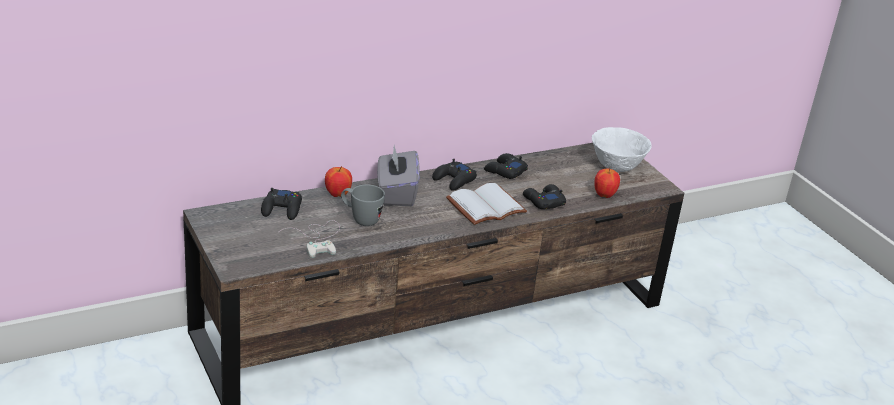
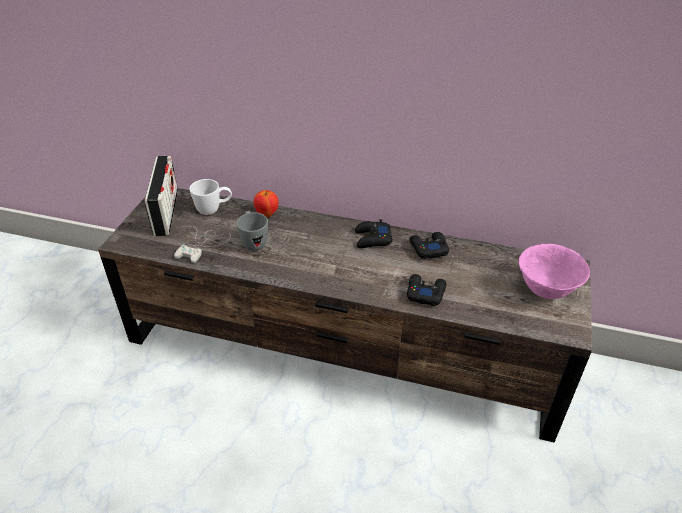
camera: 45 degrees right, 10 degrees up
black game controller [261,188,302,220] -> white mug [189,179,232,215]
grey tissue box [377,146,420,206] -> none
white book [446,183,527,225] -> none
white bowl [592,127,651,172] -> pink bowl [519,244,590,299]
apple [594,167,620,198] -> none
none -> radio [145,156,178,236]

